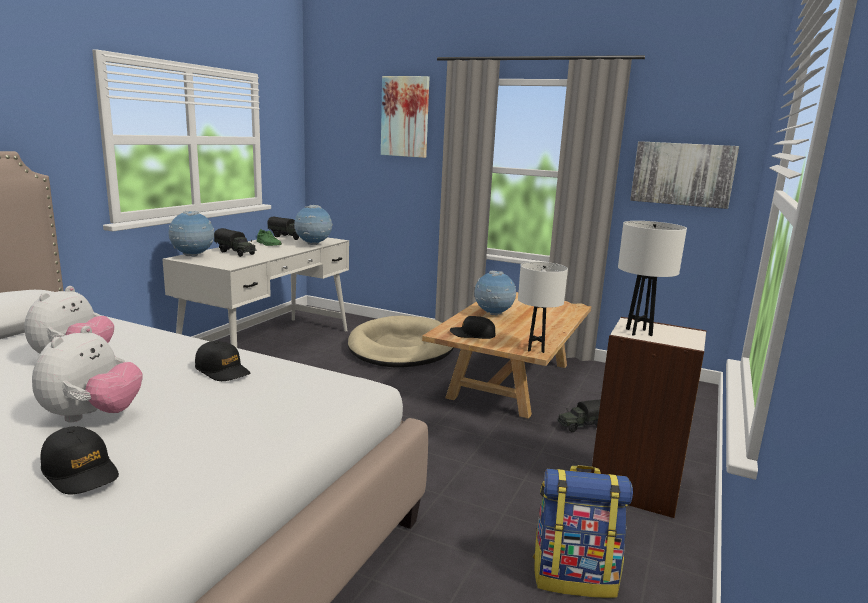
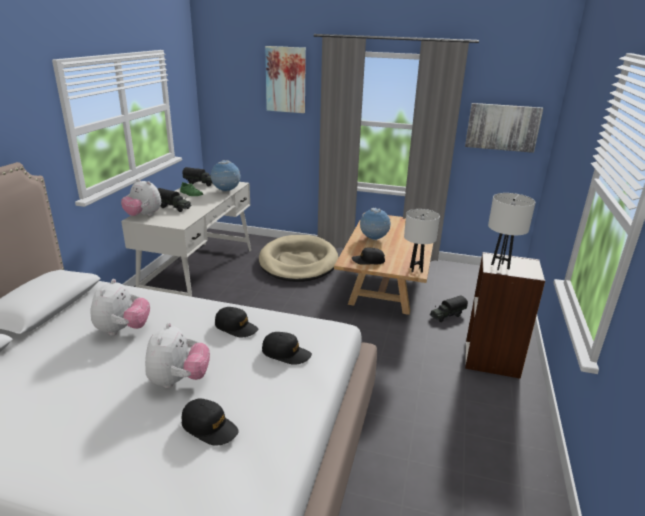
camera: 10 degrees left, 10 degrees up
globe [169,211,214,257] -> plush toy [121,179,161,216]
backpack [533,465,633,598] -> none
none -> black cap [262,332,312,365]

